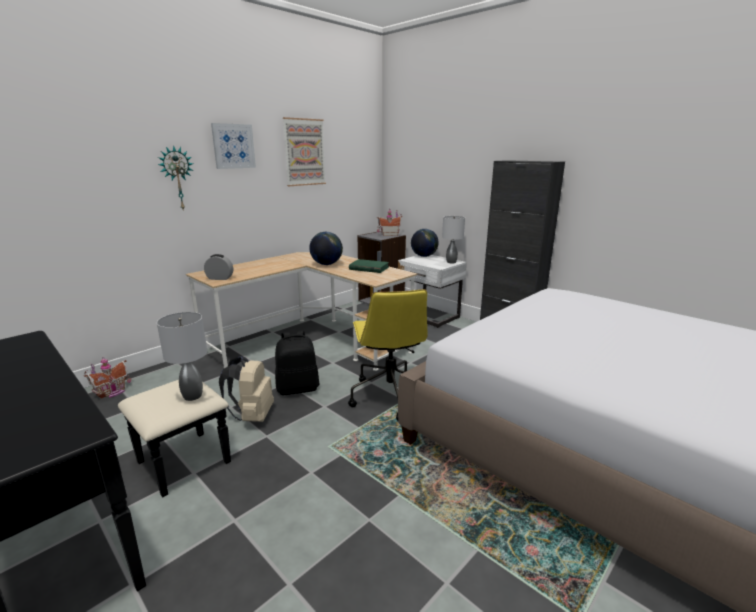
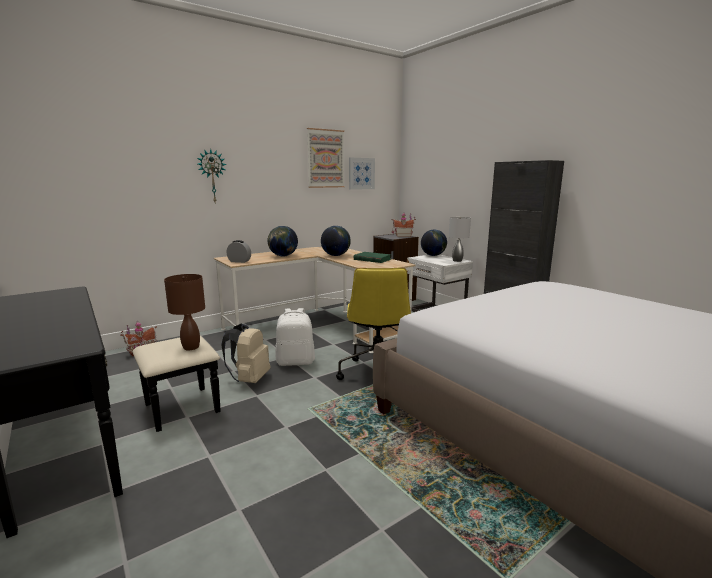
camera: 10 degrees right, 5 degrees down
grey table lamp [157,312,207,401] -> brown table lamp [164,274,205,350]
picture [211,123,256,169] -> picture moved to [349,158,375,190]
black backpack [275,330,320,395] -> white backpack [275,308,315,366]
none -> globe [267,226,298,257]

